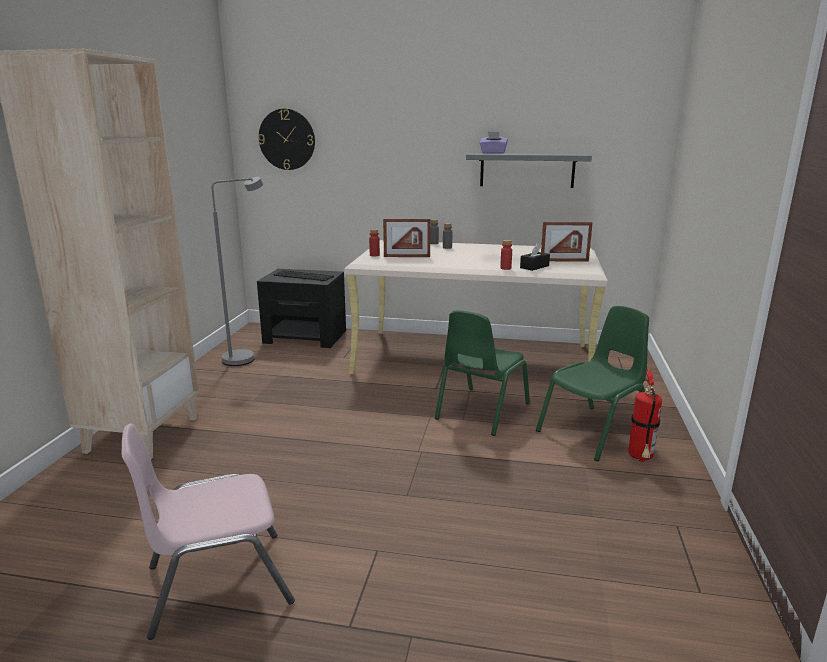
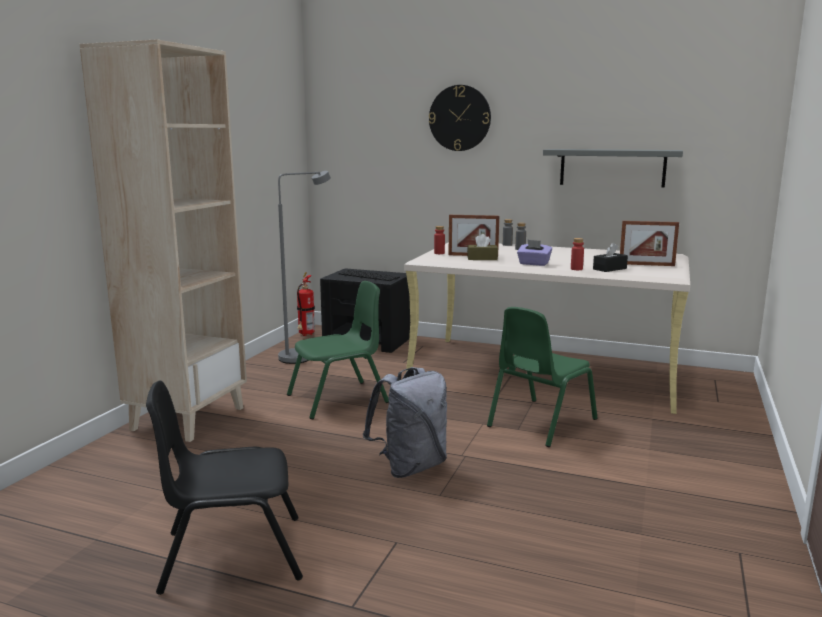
camera: 10 degrees right, 5 degrees down
pink chair [122,423,295,640] -> black chair [146,380,303,595]
wall clock [258,109,315,170] -> wall clock moved to [429,85,491,151]
purple tissue box [480,132,508,154] -> purple tissue box moved to [517,239,552,266]
green chair [536,306,649,461] -> green chair moved to [287,281,389,419]
fire extinguisher [628,368,662,462] -> fire extinguisher moved to [297,272,315,336]
none -> grey backpack [363,367,447,478]
none -> brown tissue box [467,234,498,260]

